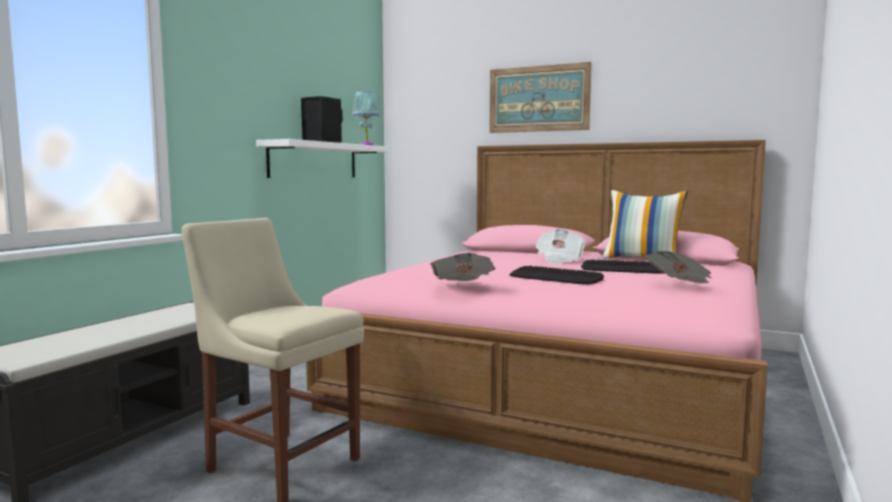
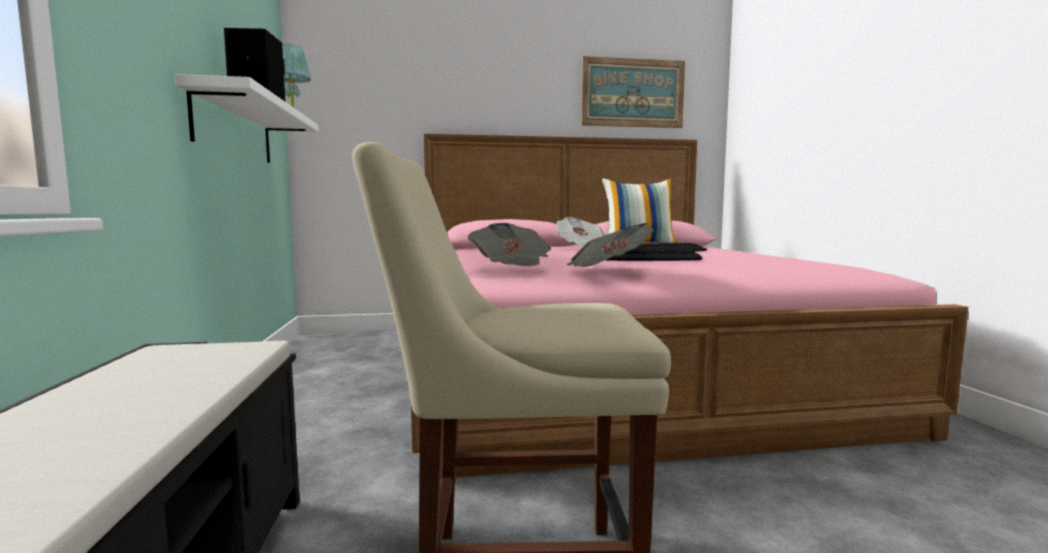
camera: 35 degrees left, 0 degrees up
picture [489,62,592,133] -> picture moved to [581,56,685,128]
newspaper [644,251,712,283] -> newspaper moved to [468,223,551,266]

